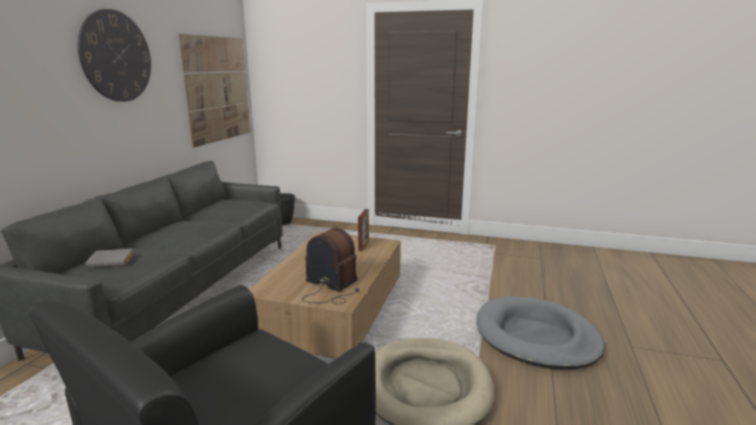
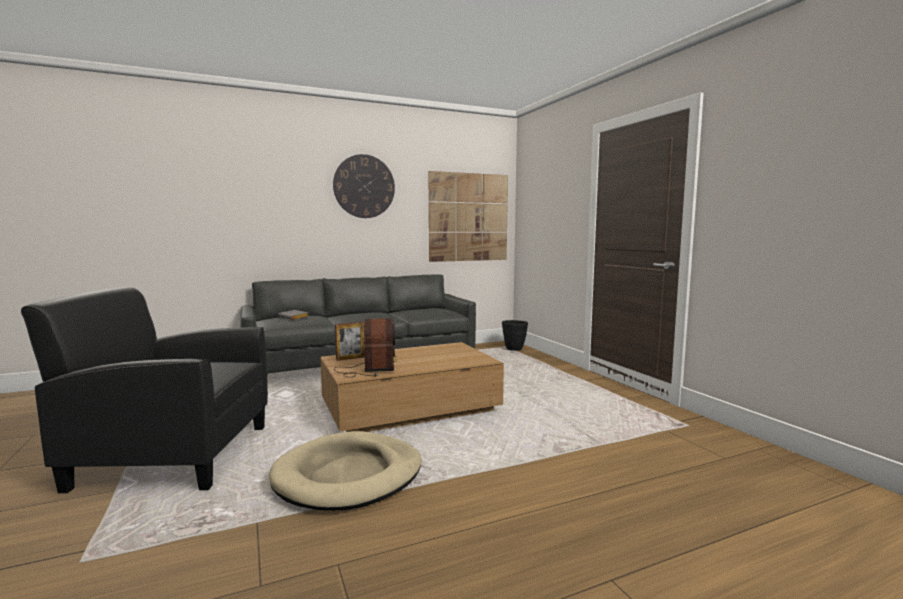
camera: 50 degrees right, 10 degrees down
picture frame [358,209,369,251] -> picture frame moved to [335,322,365,361]
grey dog bed [476,296,605,369] -> none

